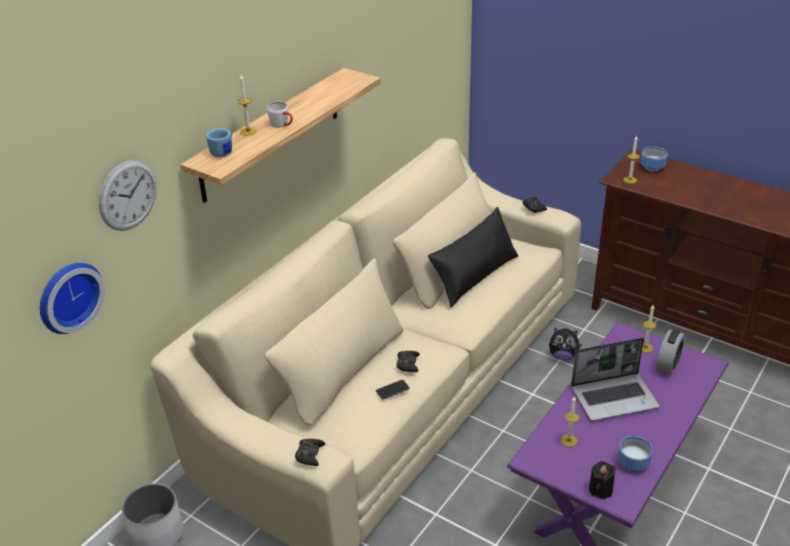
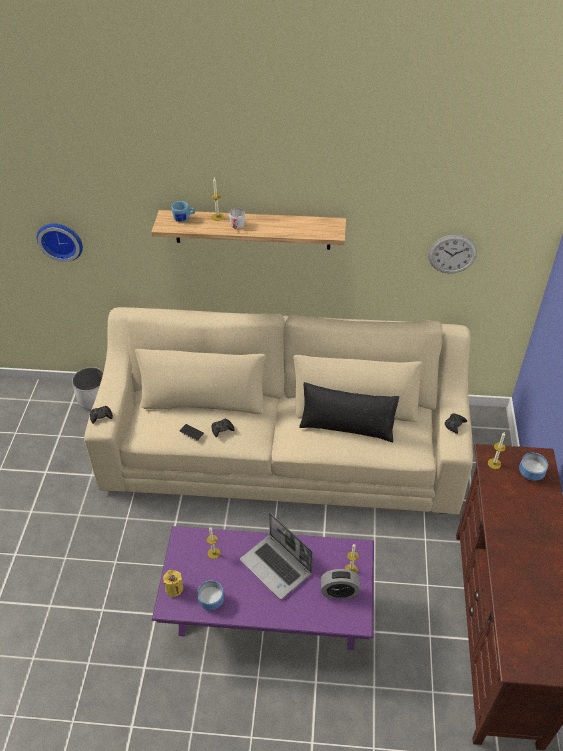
camera: 60 degrees right, 10 degrees up
wall clock [99,160,157,231] -> wall clock moved to [428,235,477,273]
plush toy [549,328,582,360] -> none
black candle [589,461,616,499] -> yellow candle [163,570,183,597]

